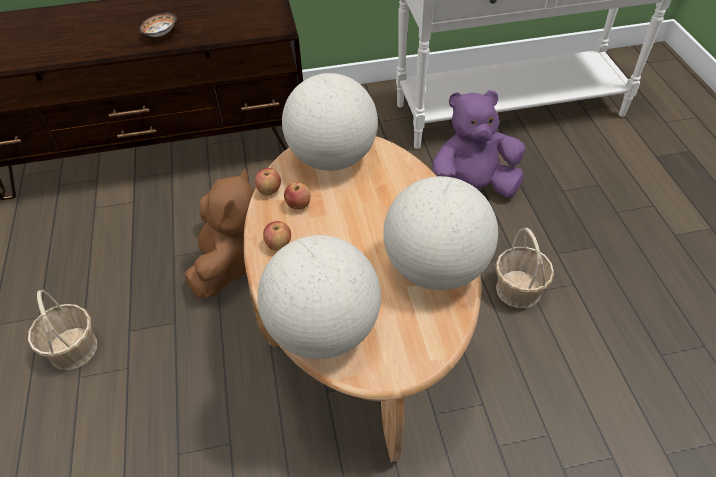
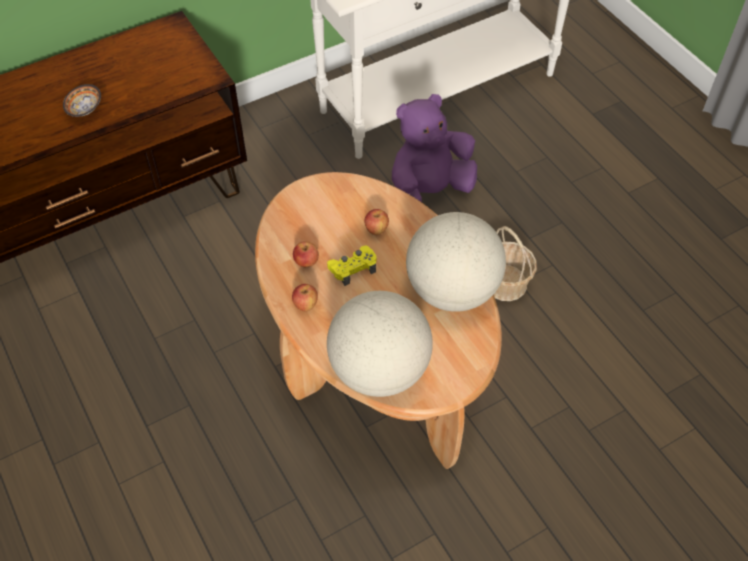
camera: 20 degrees left, 5 degrees up
basket [28,290,97,370] -> none
brown plush toy [185,169,254,298] -> none
apple [255,168,281,196] -> apple moved to [364,209,389,235]
globe [282,73,378,171] -> none
none -> yellow game controller [327,246,376,286]

